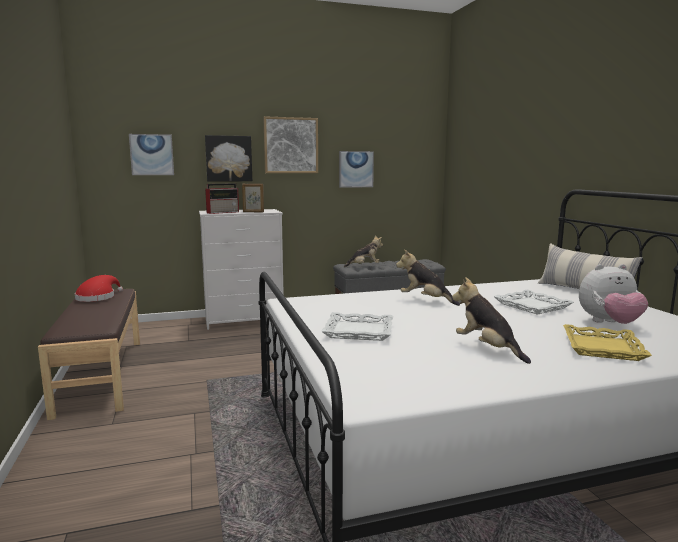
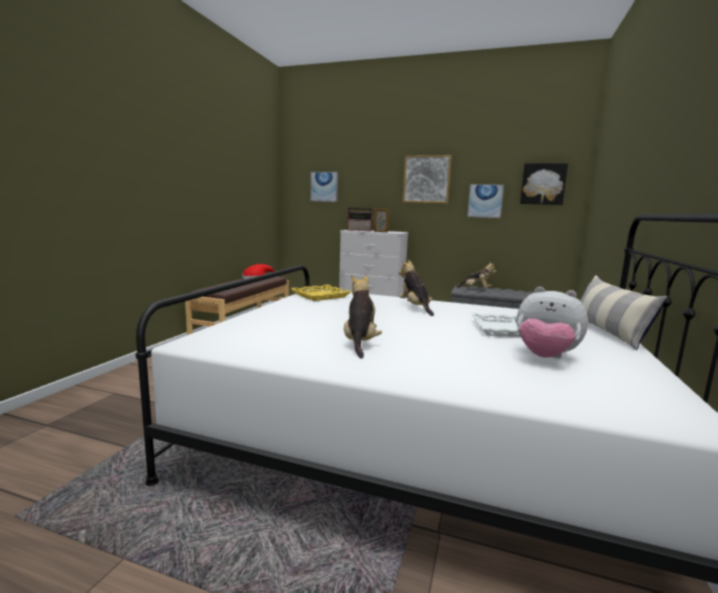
camera: 35 degrees right, 0 degrees up
picture [205,135,252,182] -> picture moved to [520,163,568,205]
white tray [321,312,393,341] -> none
yellow tray [563,324,652,361] -> yellow tray moved to [291,284,351,301]

